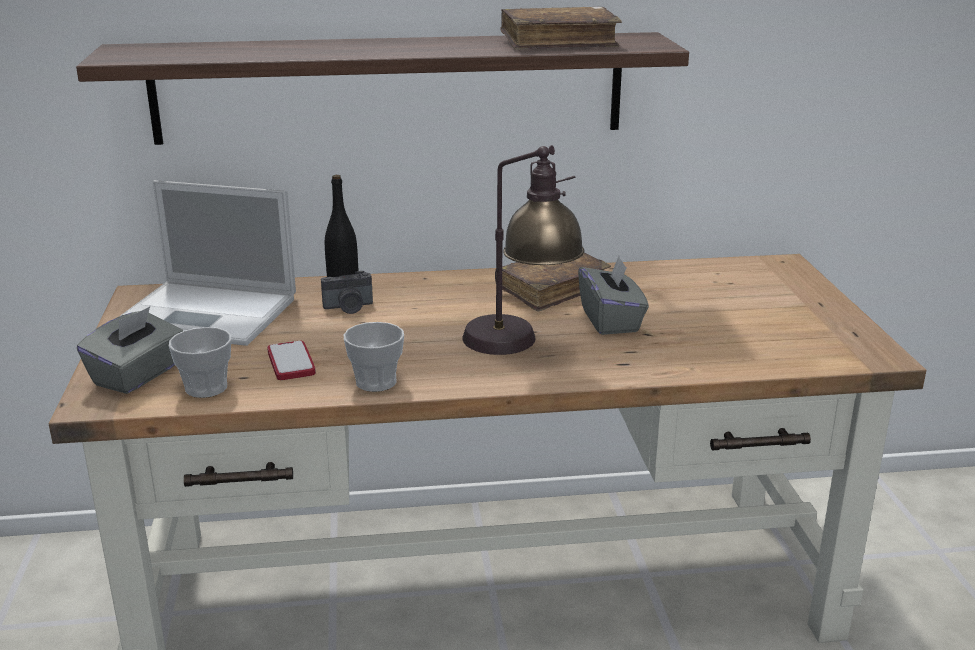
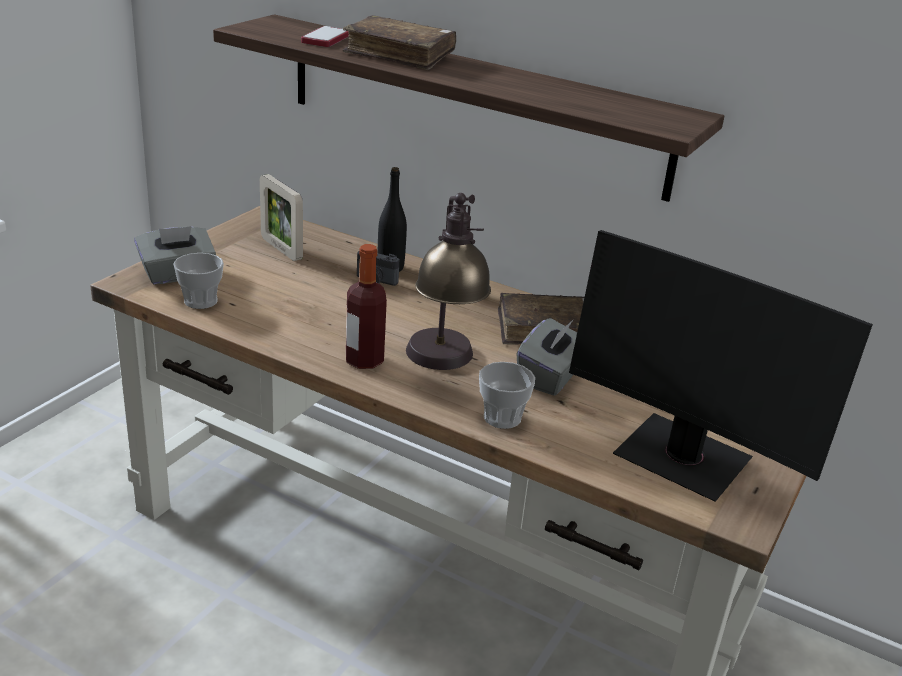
camera: 35 degrees right, 5 degrees up
laptop [120,180,296,346] -> picture frame [260,174,303,261]
phone [267,341,316,380] -> phone moved to [301,26,349,47]
cup [344,322,404,392] -> cup moved to [479,362,535,429]
brown book [500,7,622,50] -> brown book moved to [343,15,456,70]
none -> bottle [346,244,387,369]
none -> monitor [569,230,873,502]

